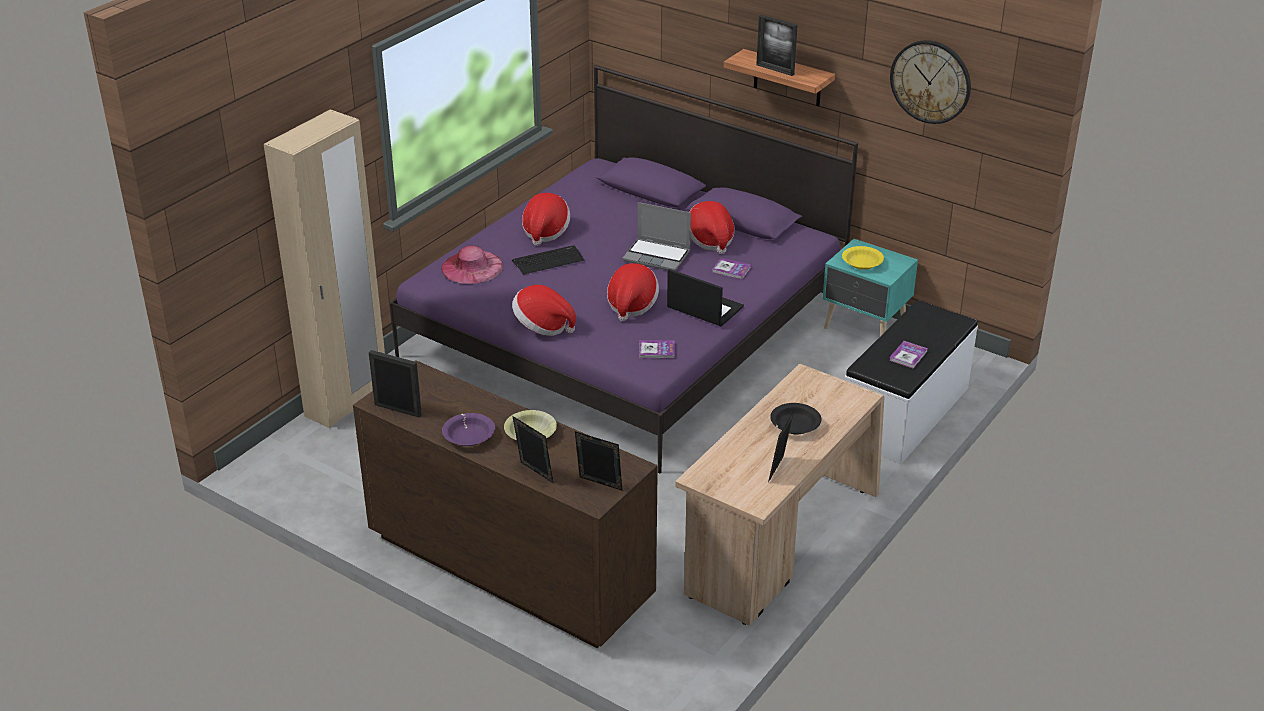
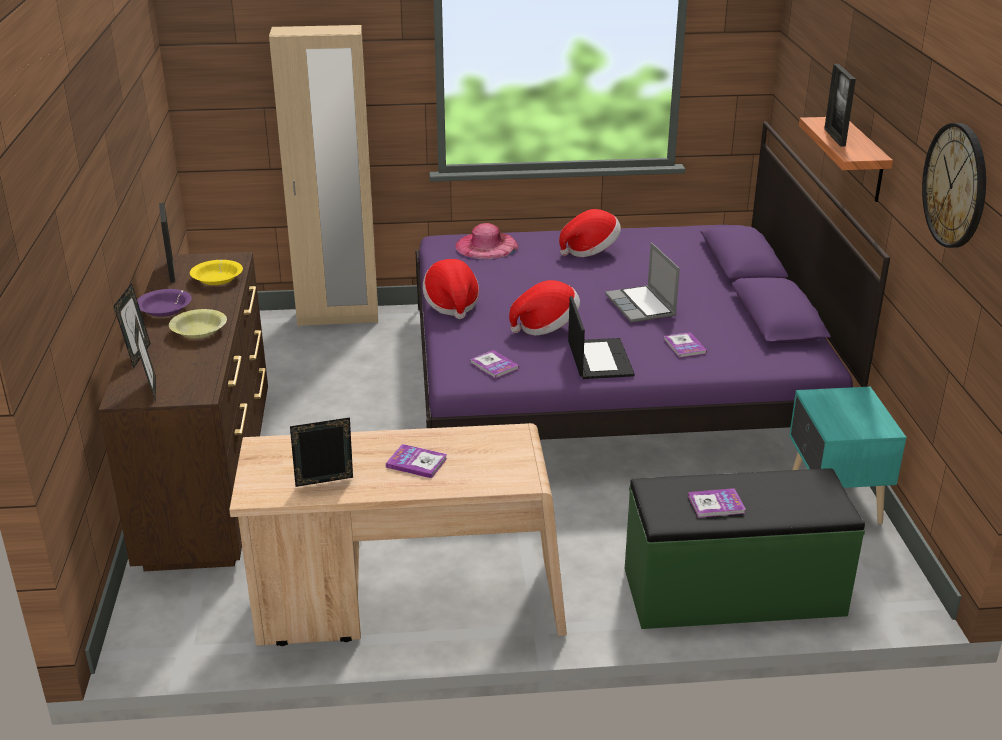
camera: 50 degrees right, 5 degrees down
keyboard [512,245,584,275] -> none
hat [689,201,735,254] -> none
black bowl [770,403,821,434] -> book [386,444,447,478]
yellow bowl [842,246,884,270] -> yellow bowl moved to [190,260,243,285]
white bench [845,300,978,464] -> green bench [625,468,865,629]

